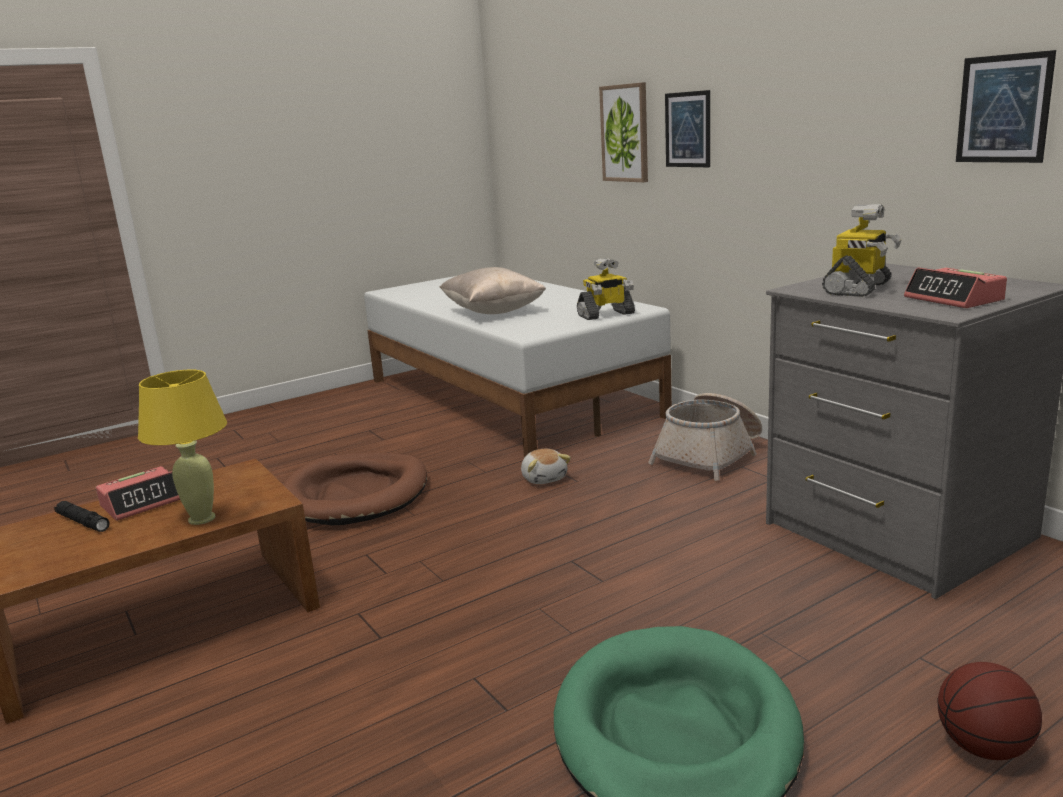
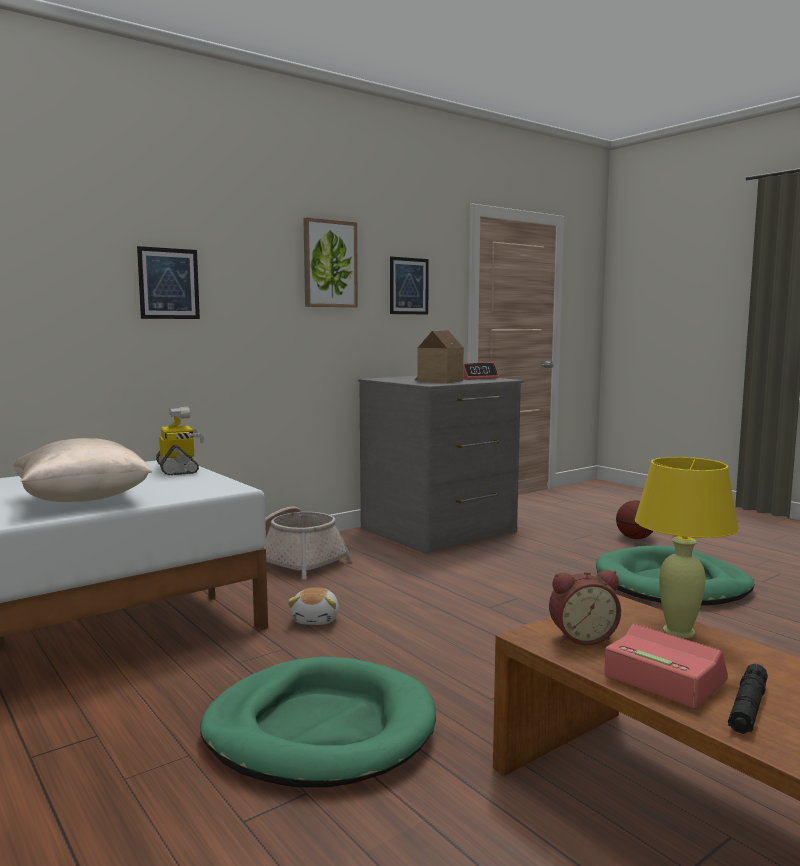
camera: 95 degrees left, 10 degrees down
brown dog bed [283,453,427,525] -> green dog bed [200,657,436,787]
plush toy [521,449,571,484] -> plush toy turned 120 degrees clockwise [288,587,339,625]
picture [599,82,648,182] -> picture moved to [303,217,358,308]
toy robot [822,204,902,297] -> toy house [415,330,464,383]
none -> alarm clock [549,570,621,645]

